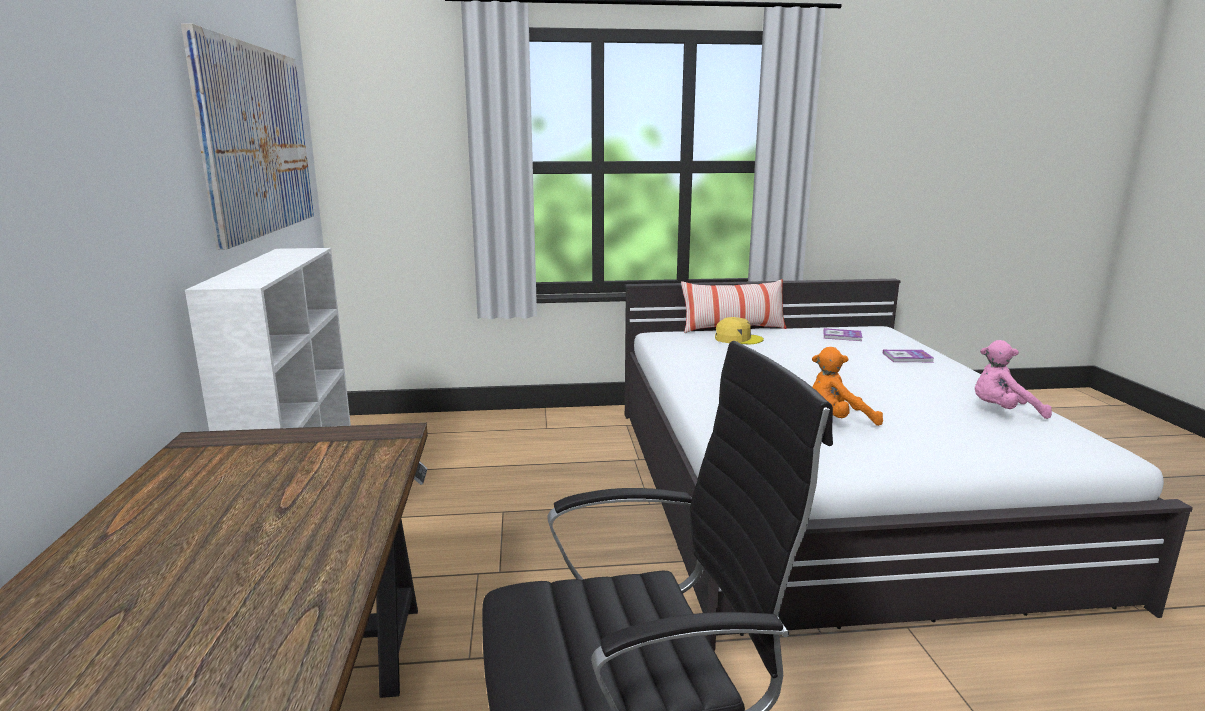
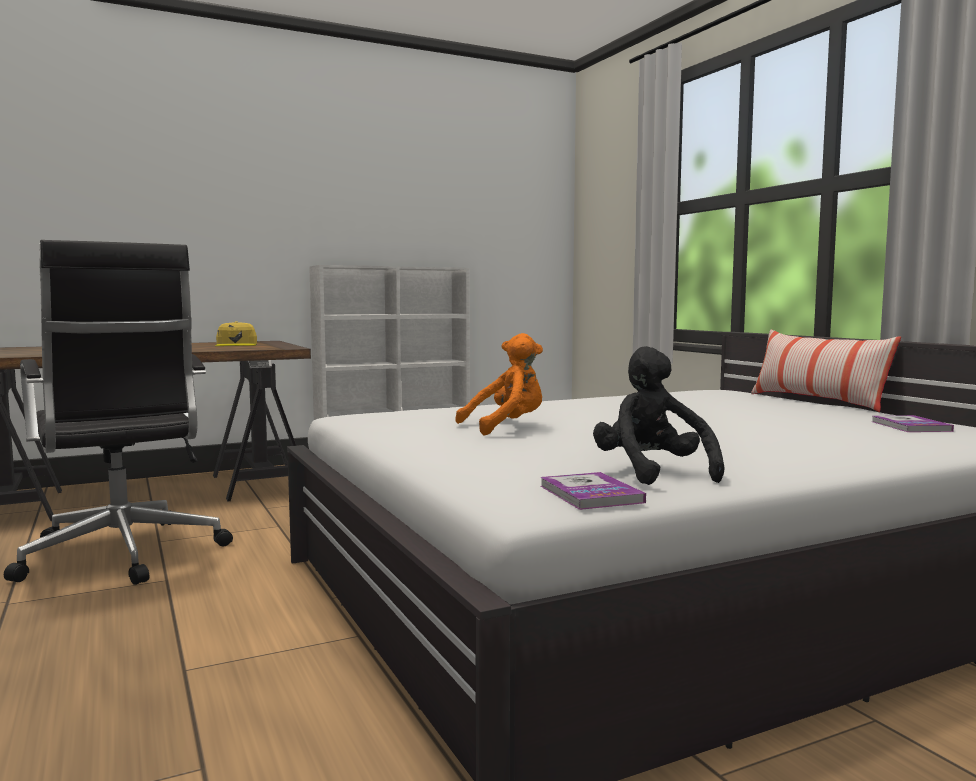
camera: 70 degrees right, 10 degrees down
picture [181,23,314,250] -> none
yellow cap [715,317,764,344] -> yellow cap moved to [215,321,257,346]
orange plush toy [812,347,883,426] -> orange plush toy turned 90 degrees clockwise [455,333,543,435]
book [883,350,934,362] -> book moved to [540,472,646,510]
pink plush toy [975,340,1052,419] -> black plush toy [593,346,724,485]

